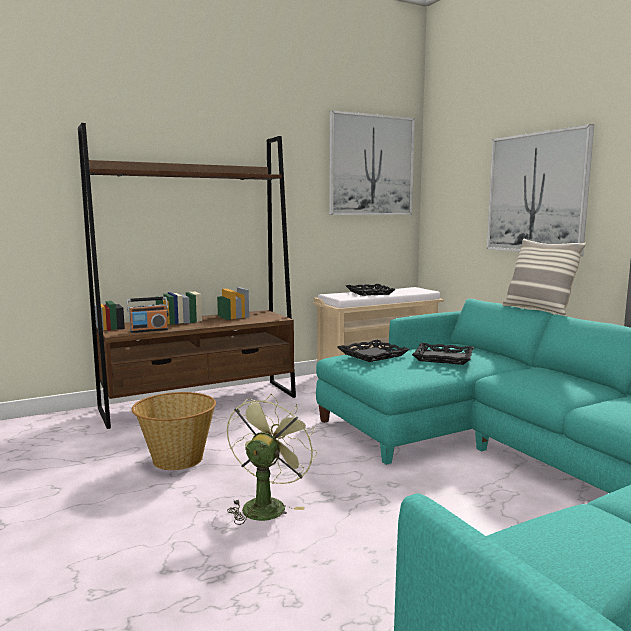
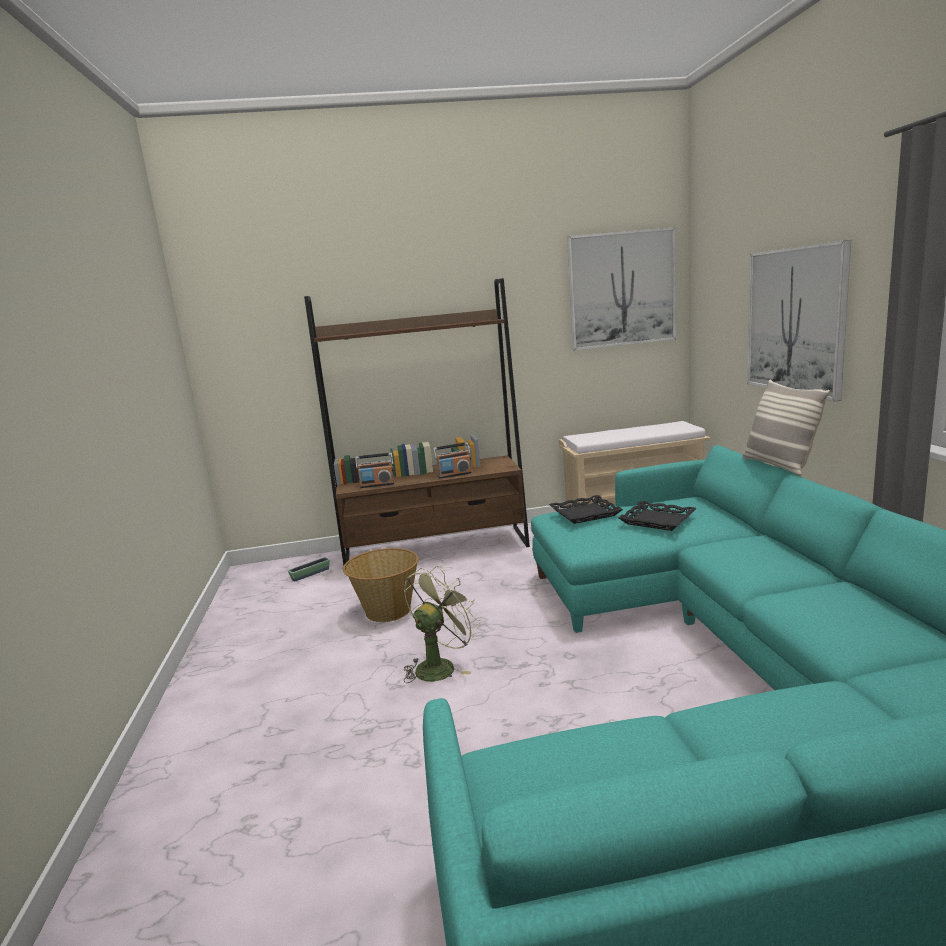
camera: 20 degrees right, 5 degrees up
black tray [346,284,396,296] -> none
none -> planter [288,557,330,581]
none -> radio [433,442,472,479]

